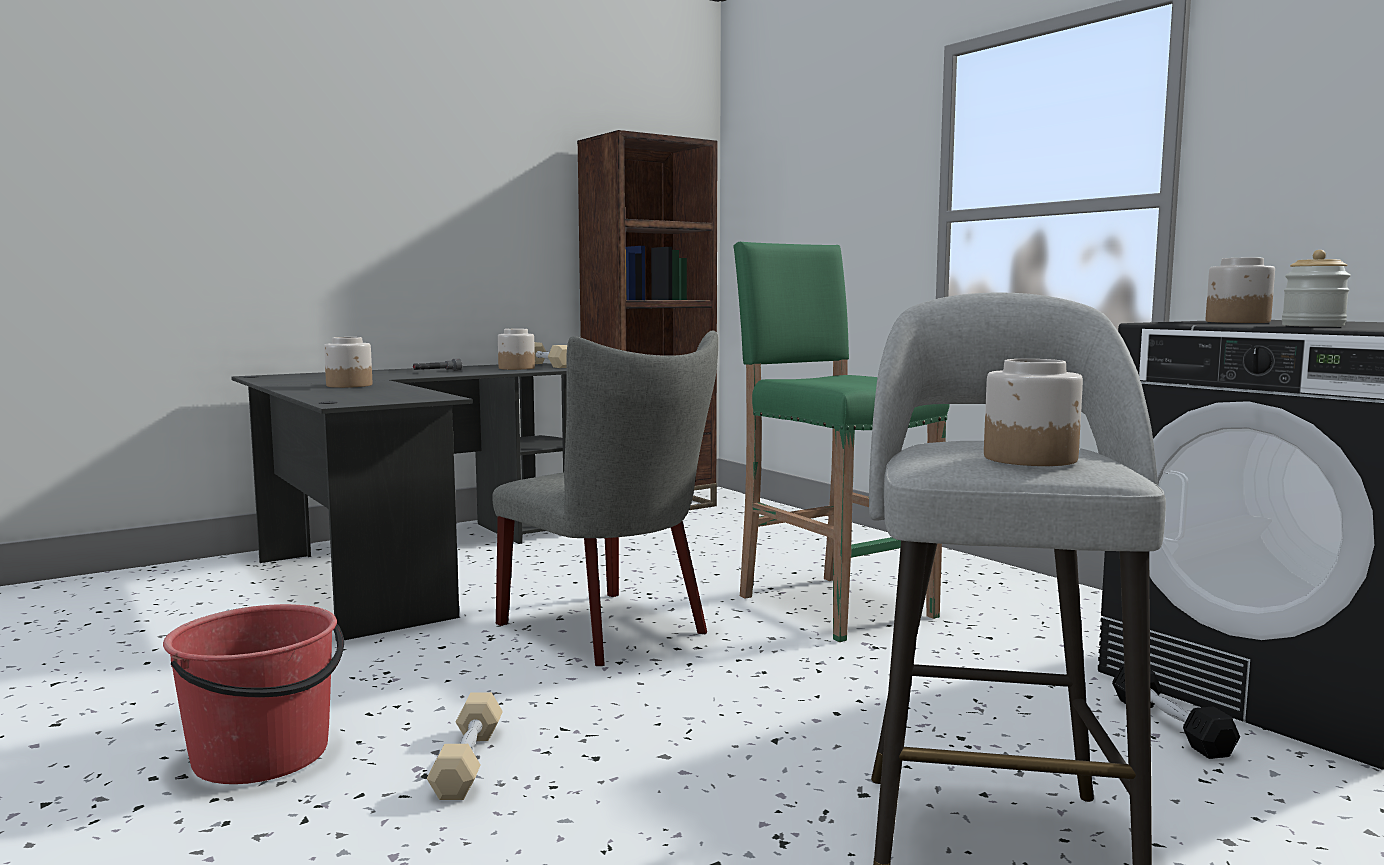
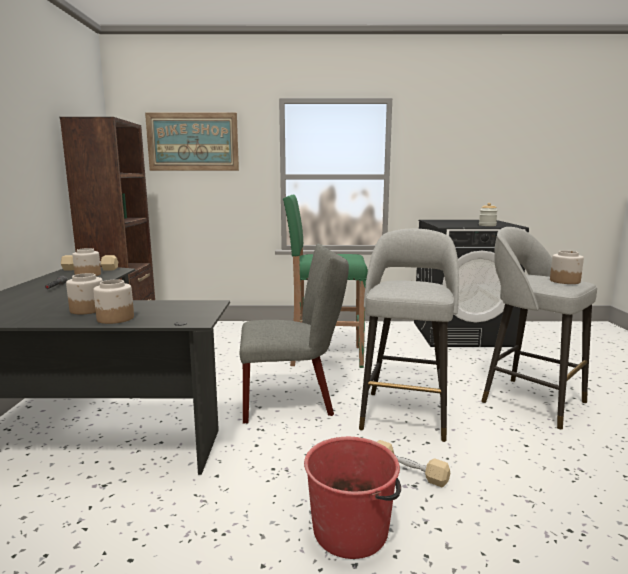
camera: 55 degrees left, 5 degrees up
black dumbbell [1112,665,1240,759] -> none
jar [1206,258,1275,323] -> jar moved to [93,279,134,324]
none -> picture [145,113,239,171]
none -> grey stool [359,229,459,442]

